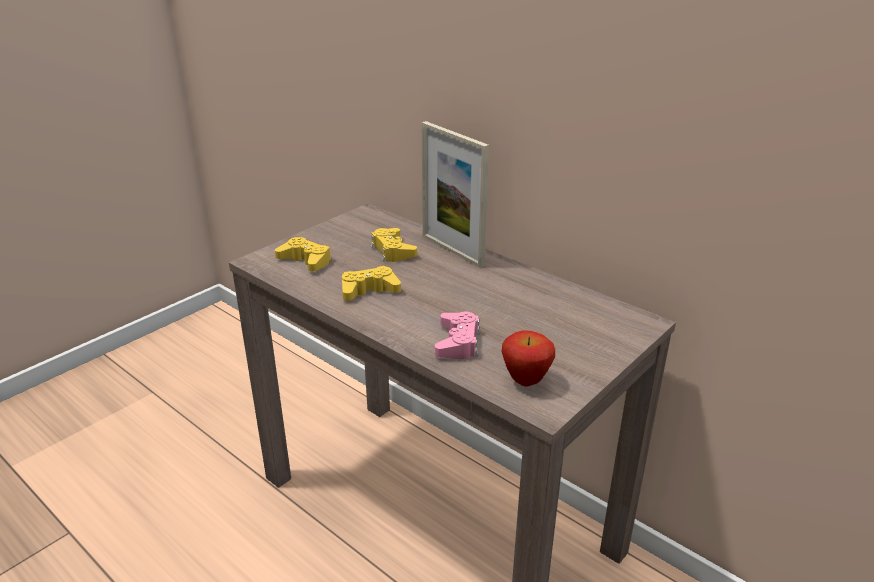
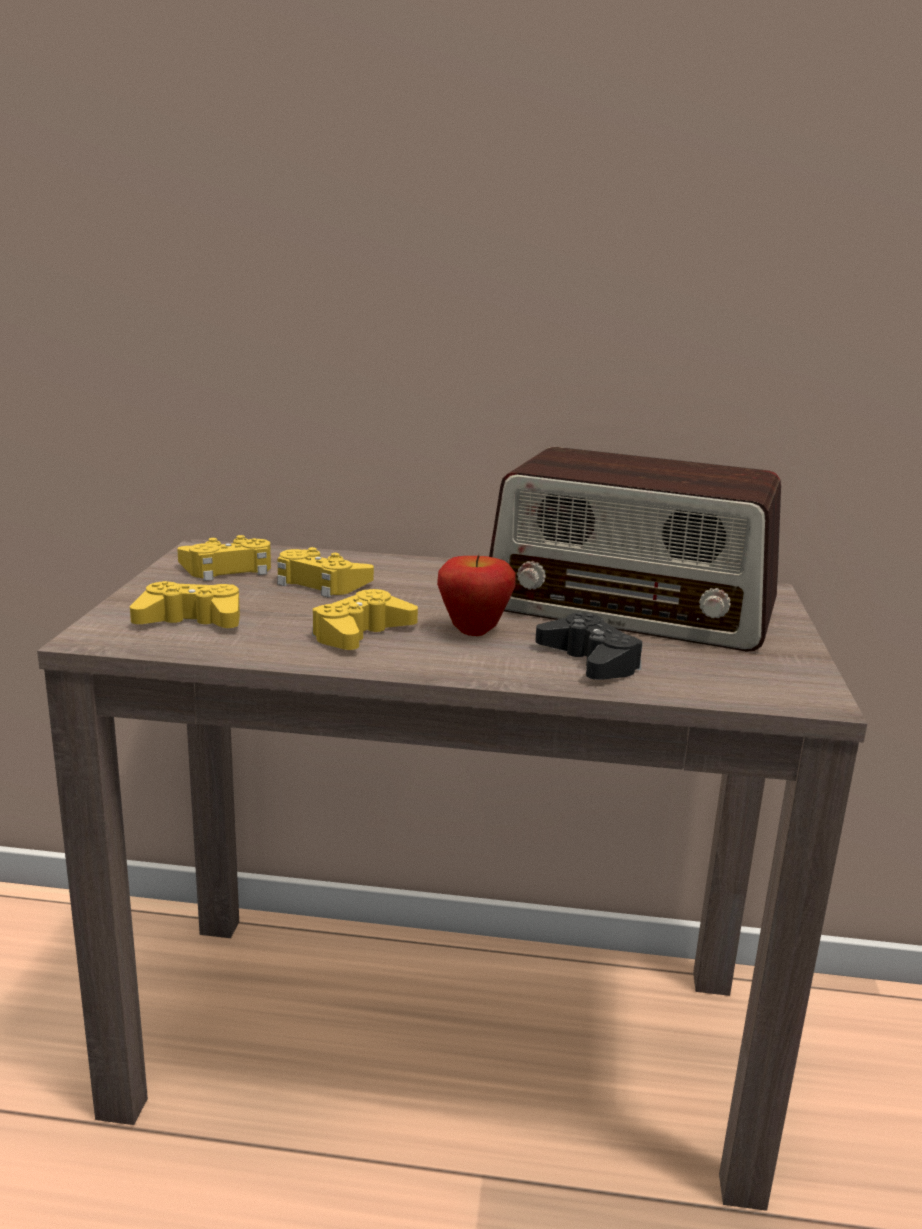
camera: 35 degrees left, 10 degrees down
picture frame [422,121,489,268] -> none
pink game controller [435,312,480,359] -> black game controller [535,612,642,680]
apple [502,330,555,386] -> apple moved to [437,554,515,636]
none -> yellow game controller [177,535,271,581]
none -> radio [489,447,781,652]

